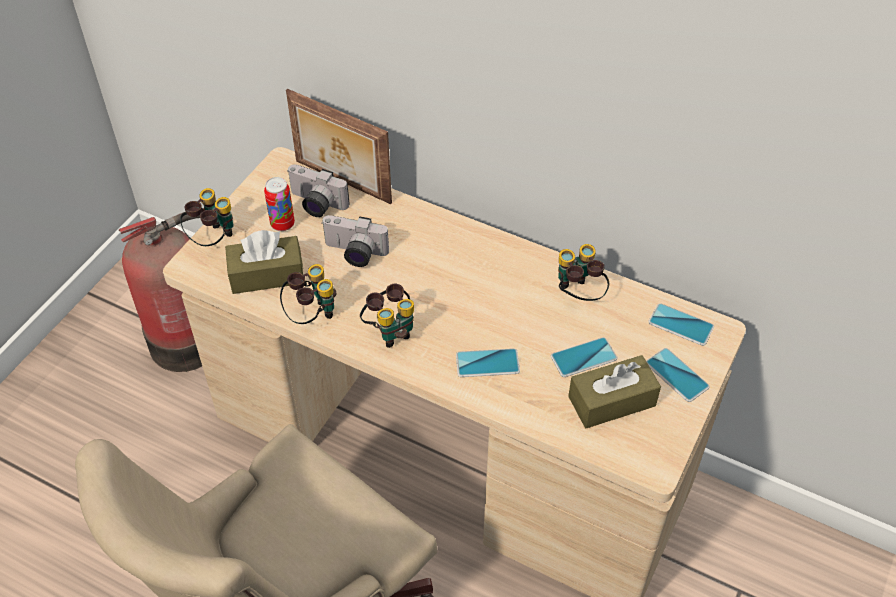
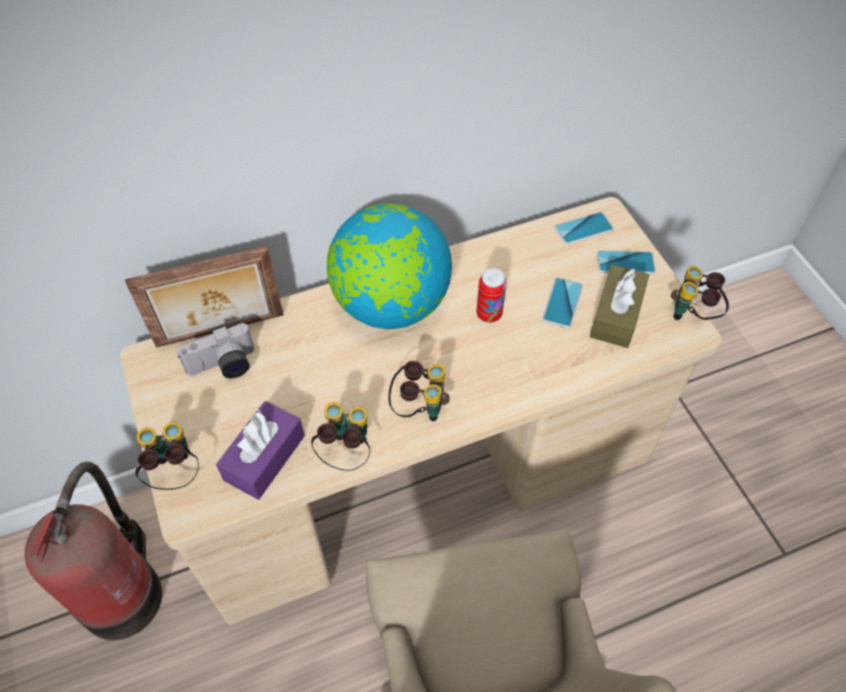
camera: 50 degrees left, 5 degrees up
brown tissue box [225,230,303,294] -> purple tissue box [216,401,305,500]
can [264,177,295,231] -> can moved to [476,268,506,323]
camera [321,215,389,267] -> none
phone [456,348,520,377] -> none
binoculars [558,244,609,301] -> binoculars moved to [671,266,729,320]
none -> globe [327,203,452,329]

